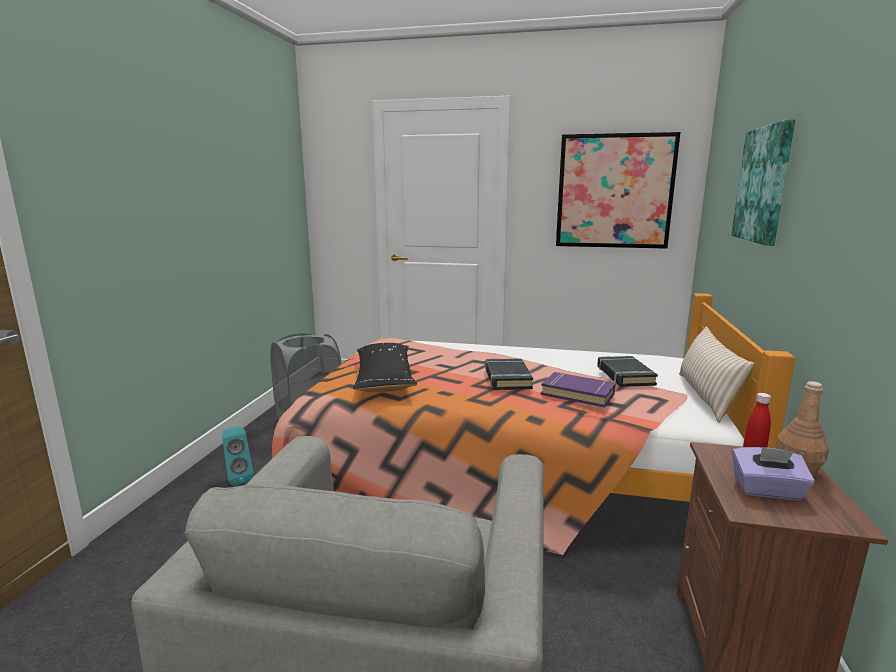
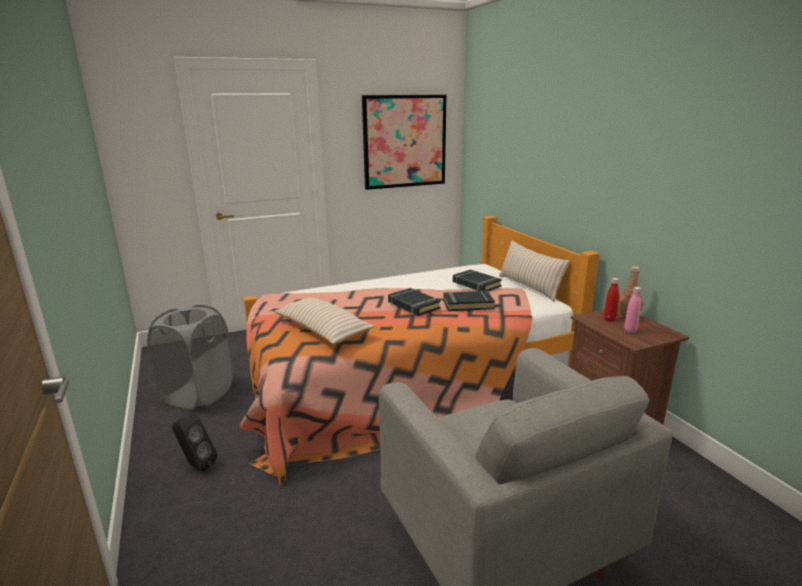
camera: 35 degrees left, 5 degrees up
turquoise speaker [222,426,254,486] -> black speaker [172,414,217,471]
black pillow [353,343,417,392] -> beige pillow [274,298,375,344]
purple book [541,372,616,408] -> black book [443,290,495,311]
picture [731,119,795,246] -> none
purple tissue box [732,447,815,500] -> pink bottle [624,287,641,333]

